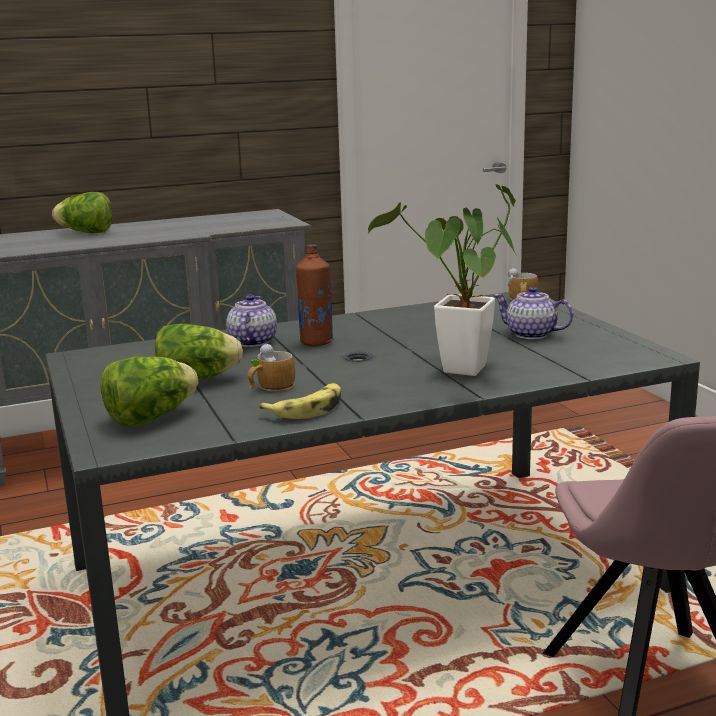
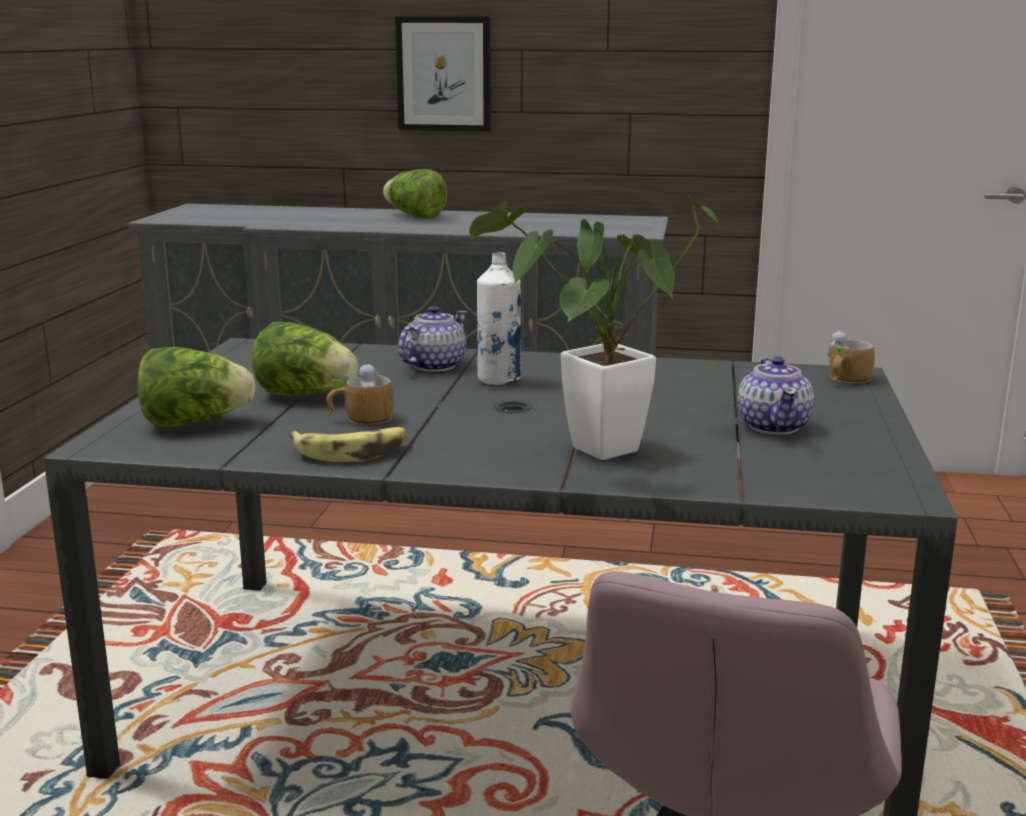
camera: 30 degrees right, 0 degrees up
brown bottle [296,245,333,346] -> white bottle [477,252,521,385]
teapot [493,287,573,339] -> teapot turned 150 degrees counterclockwise [738,356,814,435]
none -> picture [395,17,491,132]

